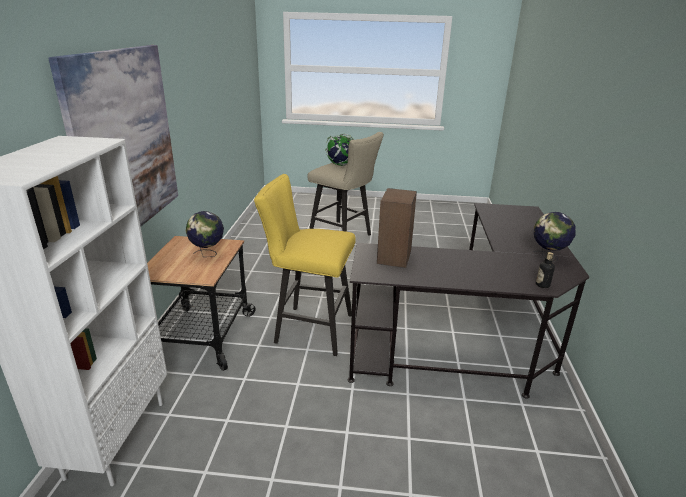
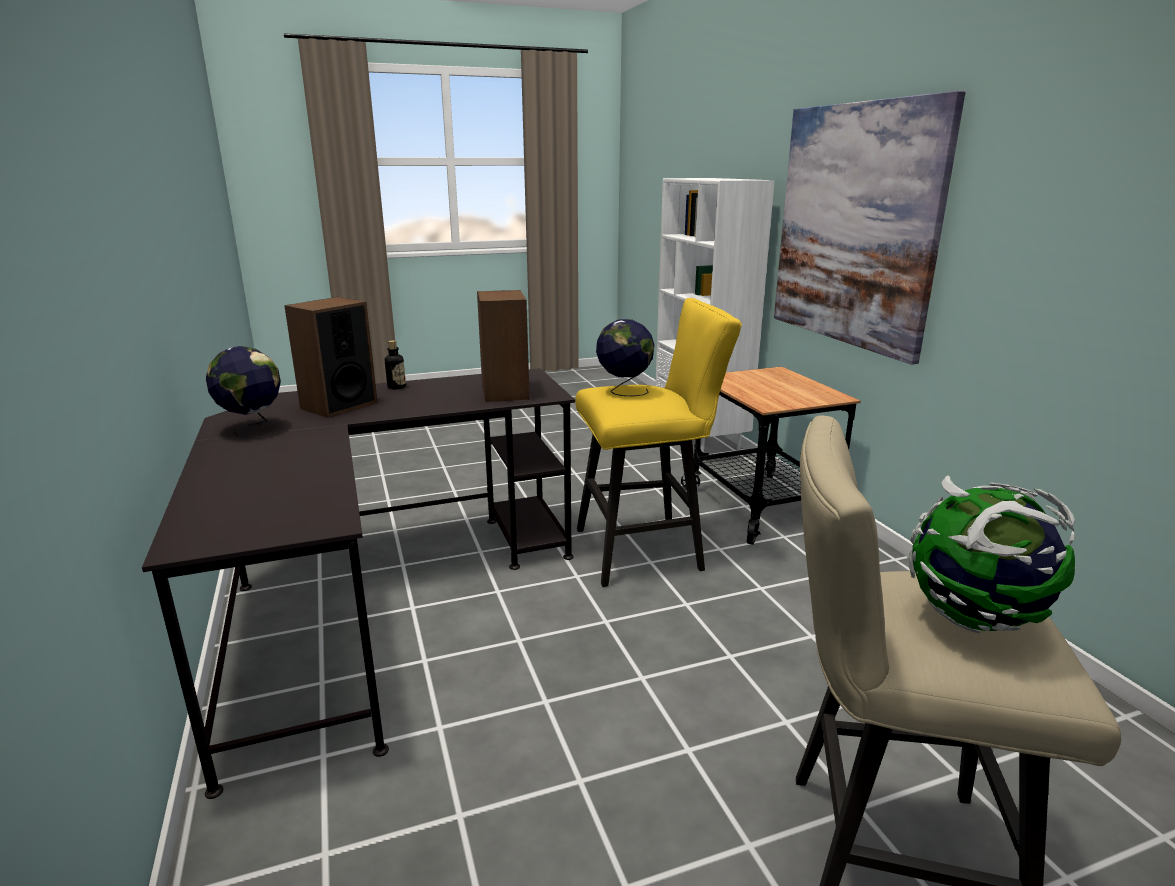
camera: 155 degrees right, 5 degrees down
globe [186,211,224,257] -> globe moved to [596,319,654,396]
bottle [536,252,555,288] -> bottle moved to [385,340,406,390]
none -> speaker [284,297,378,418]

